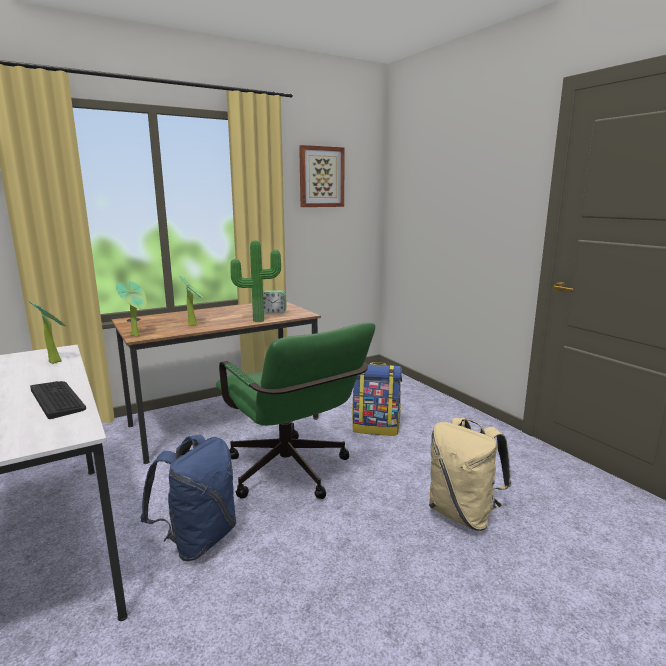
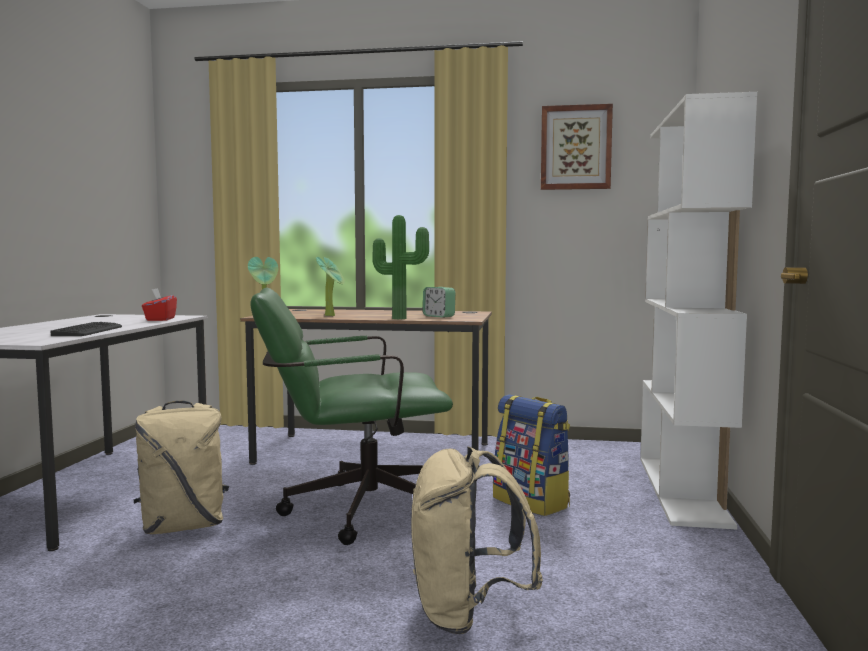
camera: 40 degrees right, 10 degrees down
potted plant [28,301,66,364] -> red tissue box [142,288,177,321]
blue backpack [140,435,237,561] -> beige backpack [134,401,229,534]
green office chair [216,322,375,499] -> green office chair turned 75 degrees clockwise [250,288,453,545]
none -> white bookcase [640,92,757,529]

